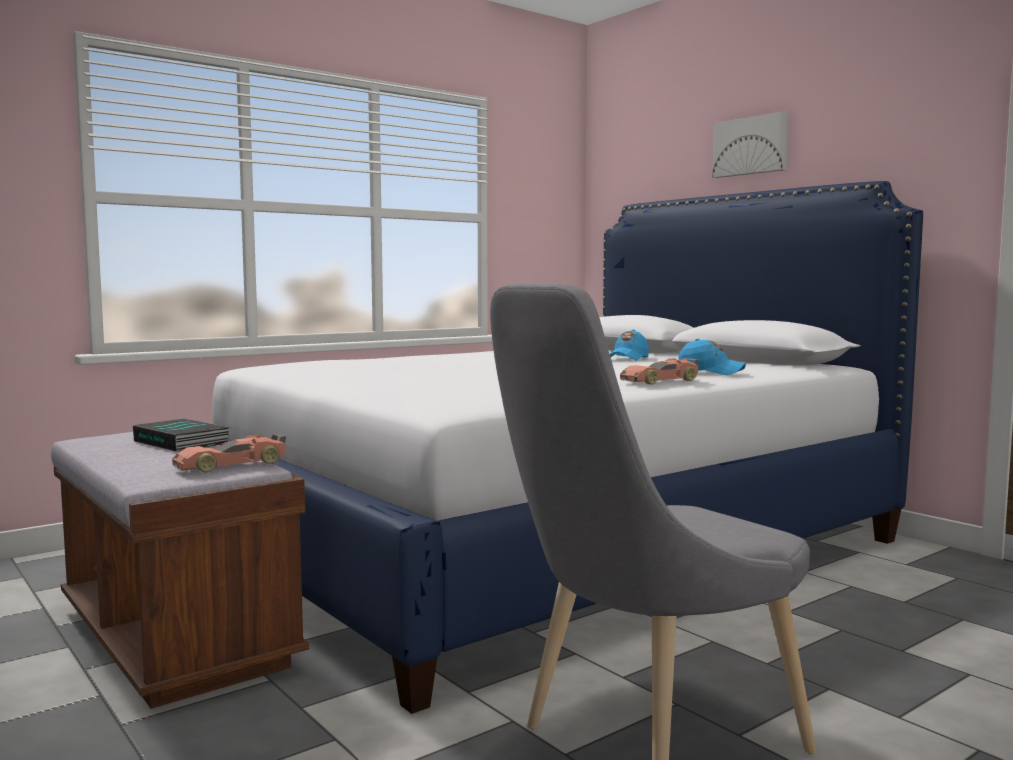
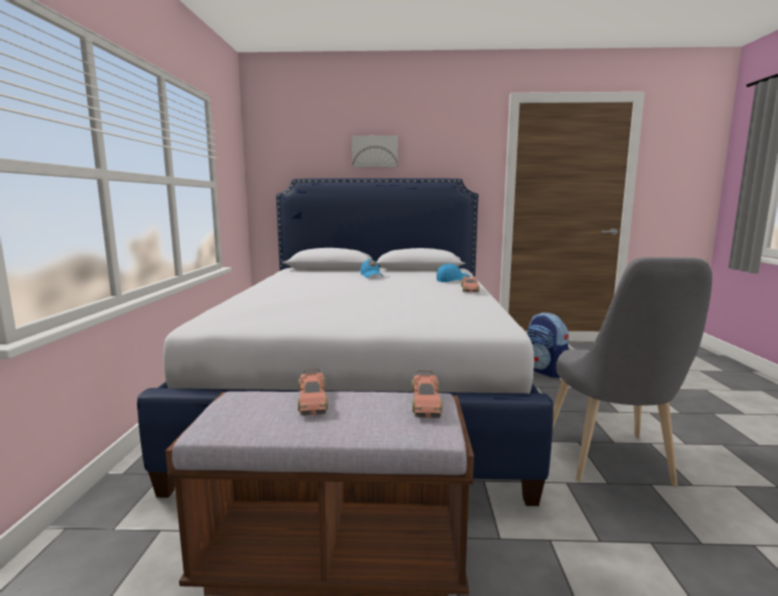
camera: 50 degrees left, 5 degrees up
book [133,419,230,452] -> toy car [298,368,328,416]
none -> backpack [527,313,570,378]

